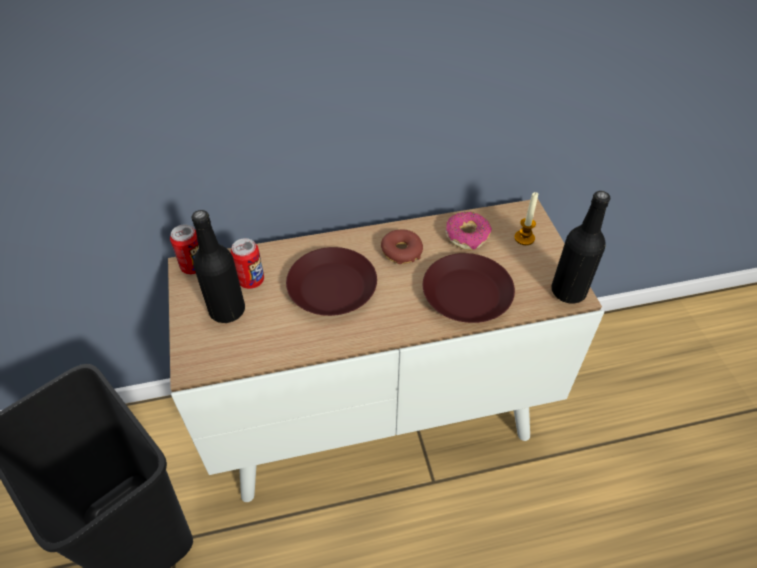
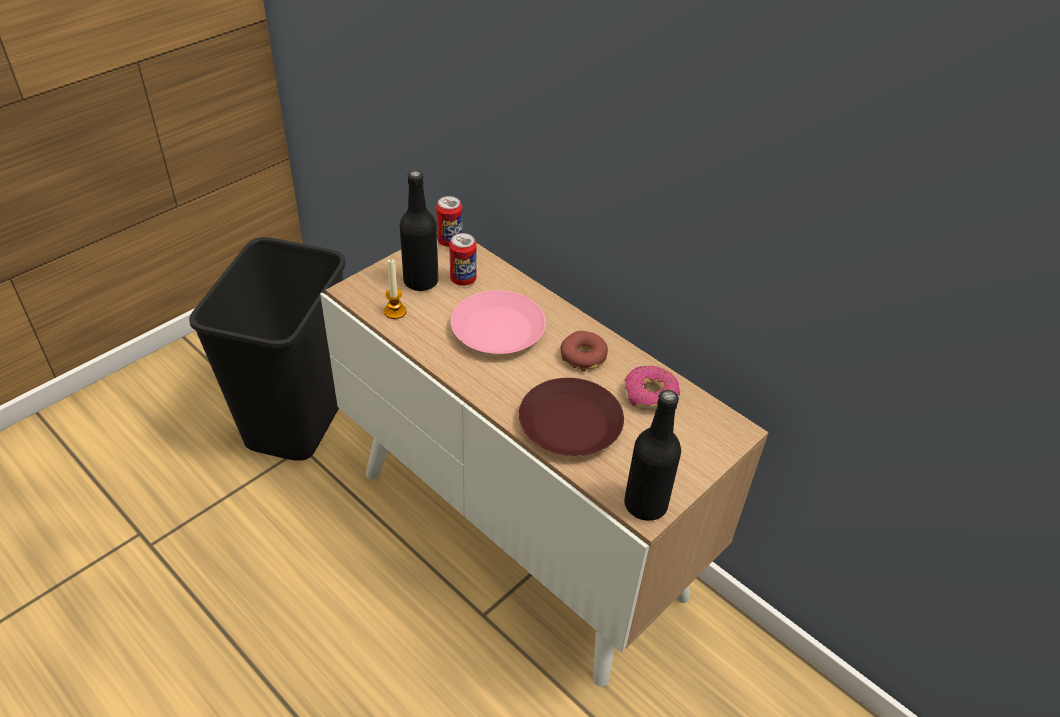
camera: 55 degrees right, 5 degrees down
brown plate [286,247,377,316] -> pink plate [451,290,546,354]
candle [514,192,538,245] -> candle moved to [384,259,406,319]

